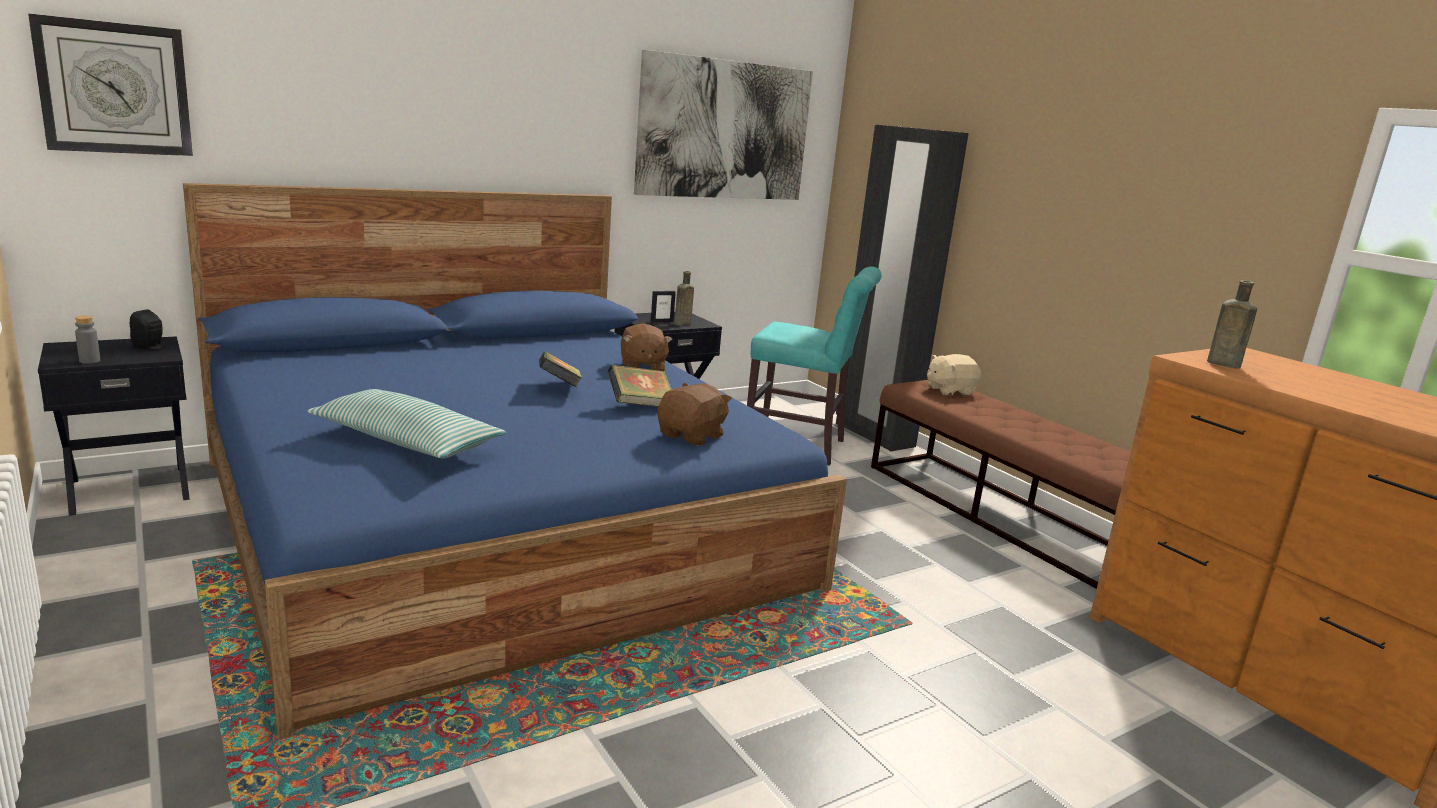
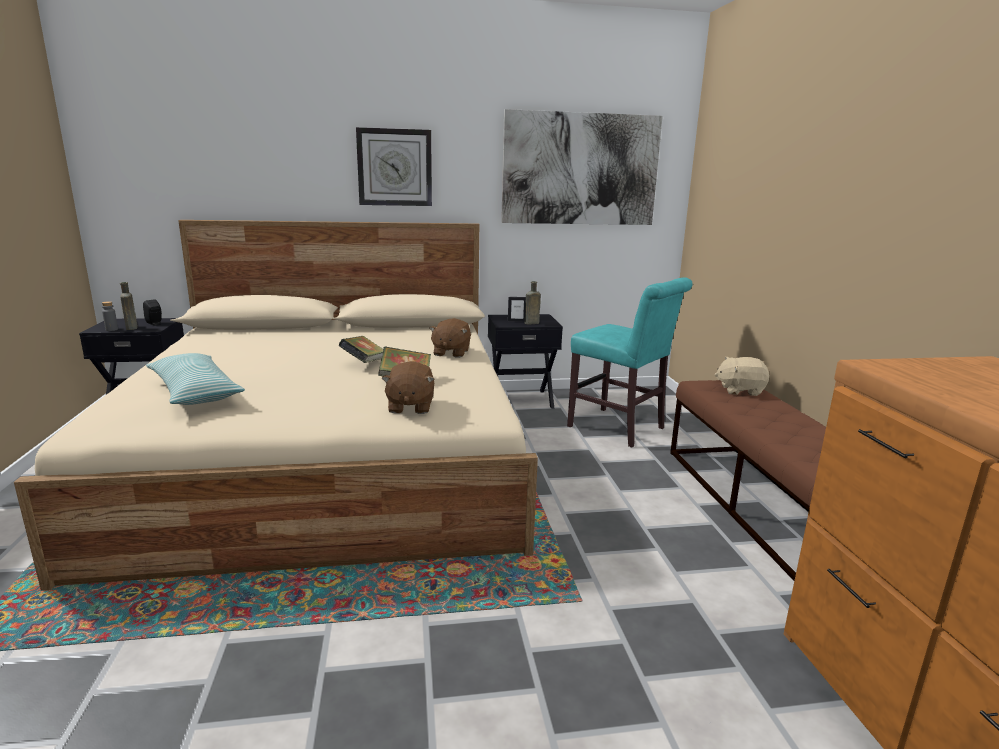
camera: 25 degrees right, 0 degrees up
wall clock [28,13,193,156] -> wall clock moved to [356,127,432,206]
blue bed [183,183,847,739] -> beige bed [14,220,538,591]
brown plush toy [658,383,732,446] -> brown plush toy turned 120 degrees clockwise [381,361,434,414]
black wardrobe [836,125,969,451] -> none
brown bottle [1207,281,1257,369] -> brown bottle moved to [120,282,138,330]

